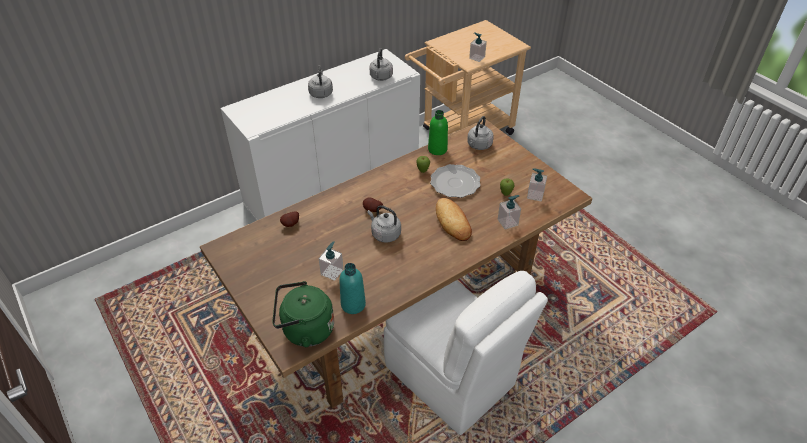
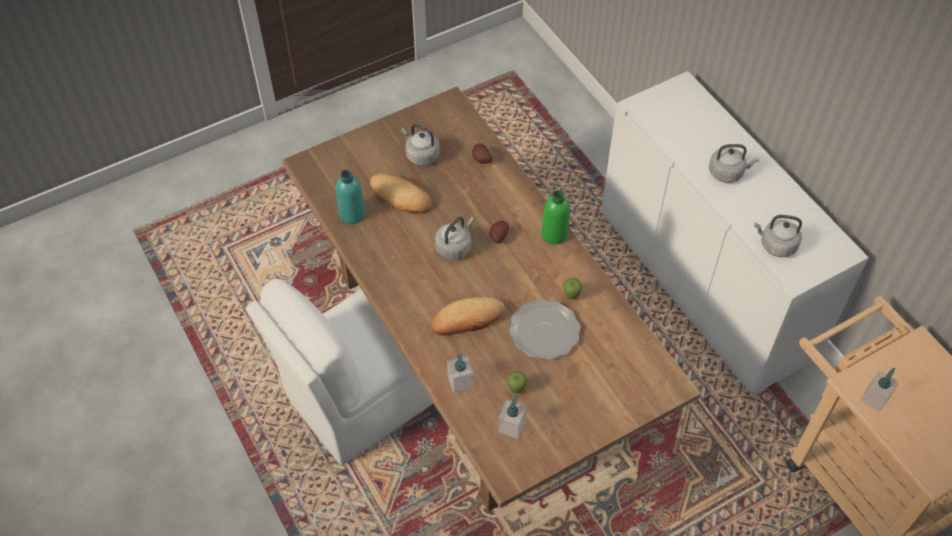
camera: 95 degrees right, 10 degrees up
green kettle [272,281,334,347] -> none
soap dispenser [319,241,344,281] -> bread [370,173,432,213]
green bottle [428,110,448,155] -> green bottle moved to [541,190,570,244]
grey kettle [467,116,494,150] -> grey kettle moved to [401,124,440,166]

